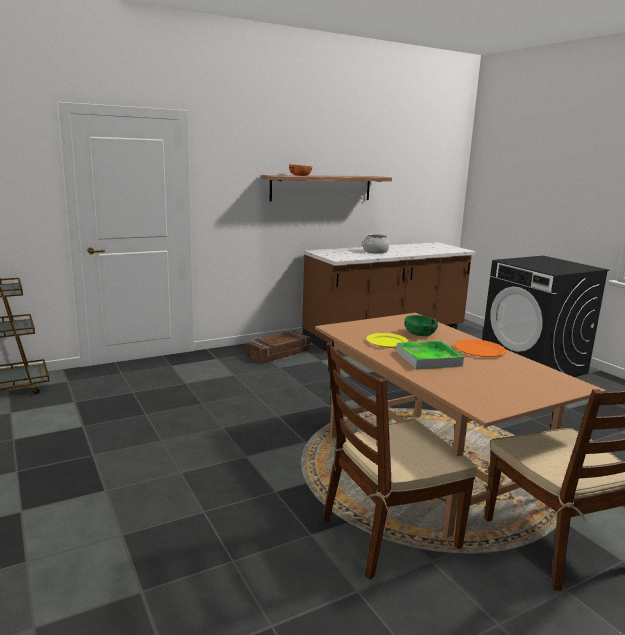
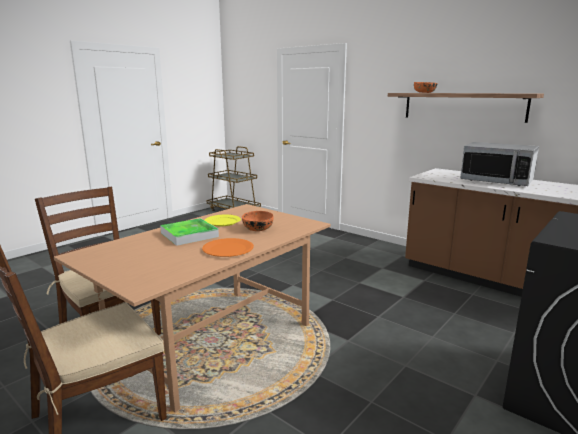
camera: 70 degrees right, 0 degrees up
crate [245,331,311,364] -> none
cooking pot [363,234,389,254] -> microwave [460,142,539,186]
green bowl [405,315,438,336] -> orange bowl [242,211,274,231]

